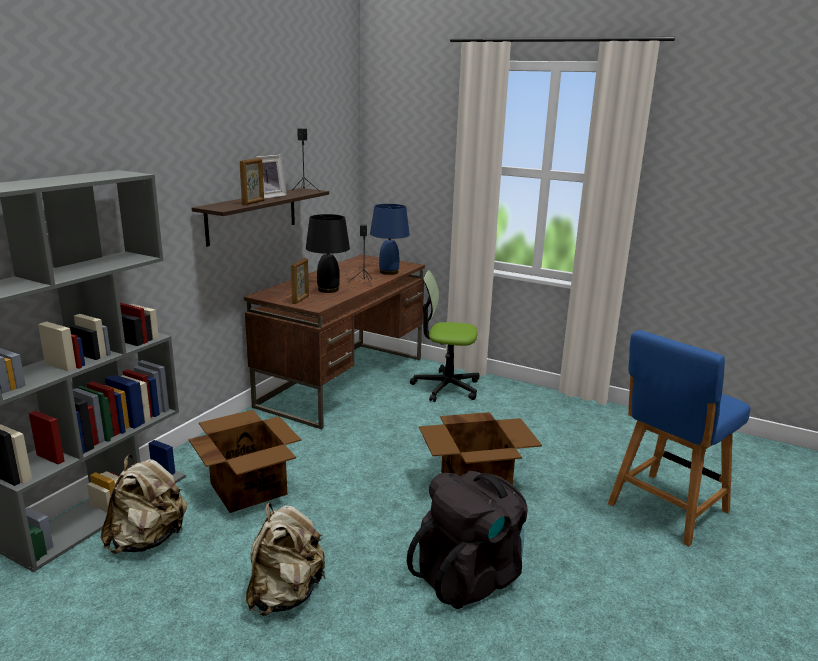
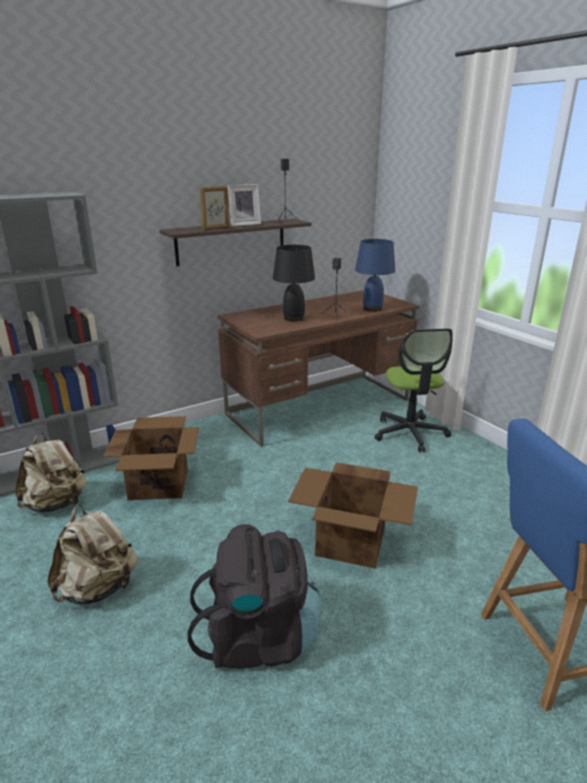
camera: 30 degrees right, 5 degrees up
picture frame [291,258,309,304] -> none
office chair [410,270,480,402] -> office chair turned 135 degrees counterclockwise [374,328,453,452]

